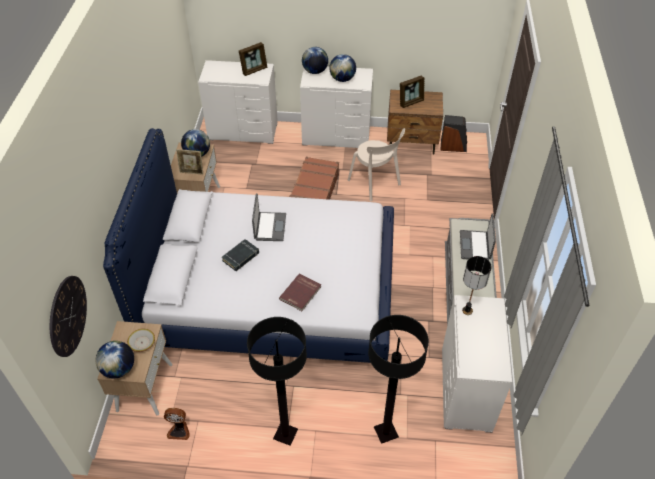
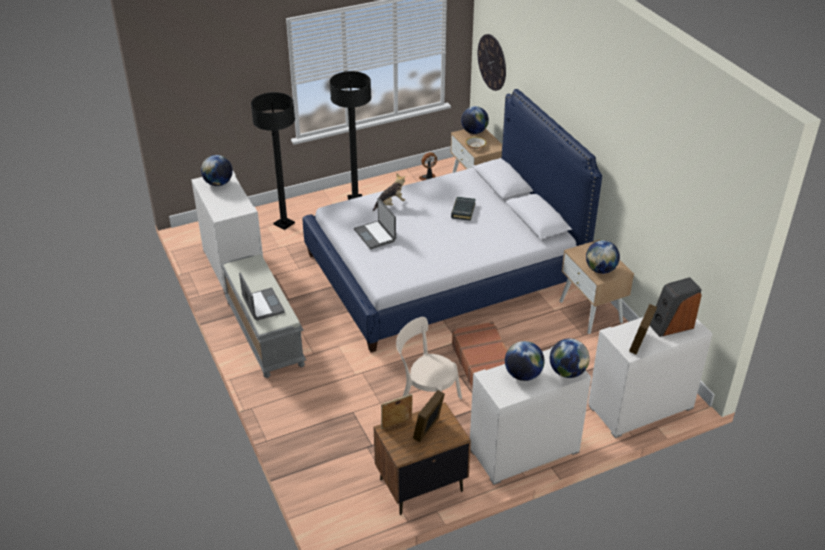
camera: 150 degrees right, 10 degrees down
picture frame [176,149,203,175] -> picture frame moved to [381,394,413,429]
laptop [252,193,286,241] -> laptop moved to [354,198,396,249]
red book [279,273,321,311] -> plush toy [373,174,405,211]
speaker [440,115,467,152] -> speaker moved to [650,277,702,337]
table lamp [462,256,492,315] -> none
none -> globe [201,155,233,186]

